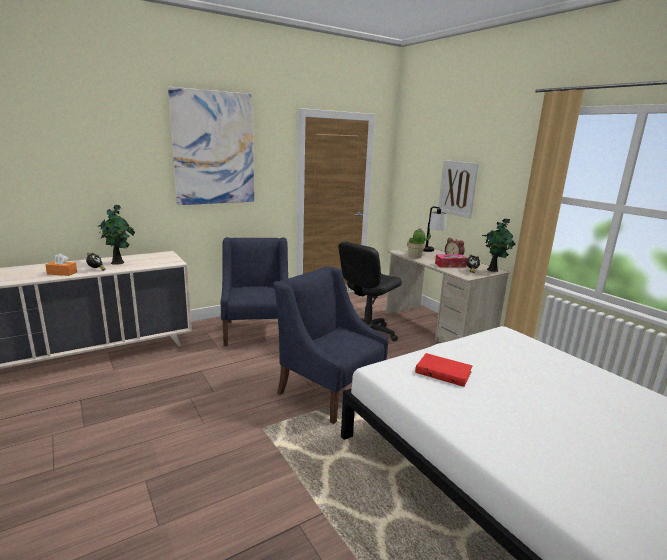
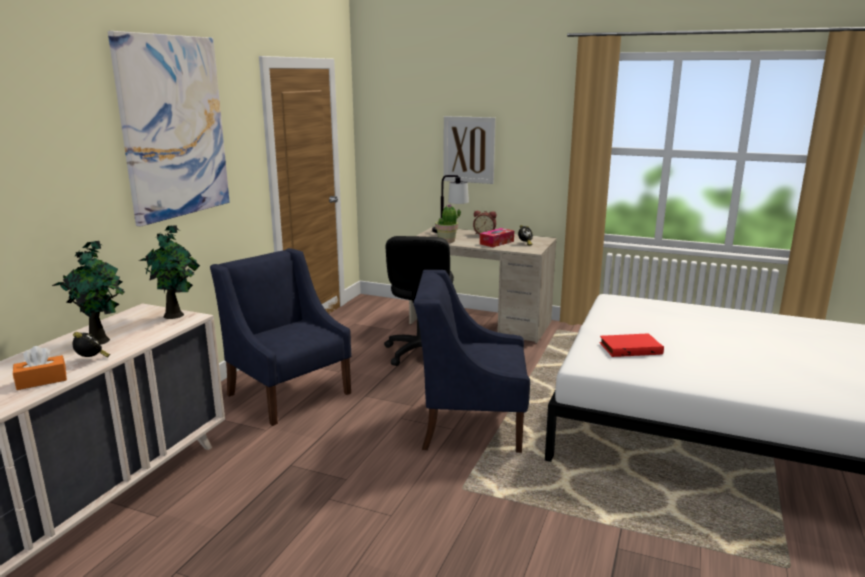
camera: 35 degrees left, 0 degrees up
potted plant [482,218,516,272] -> potted plant moved to [139,225,200,319]

